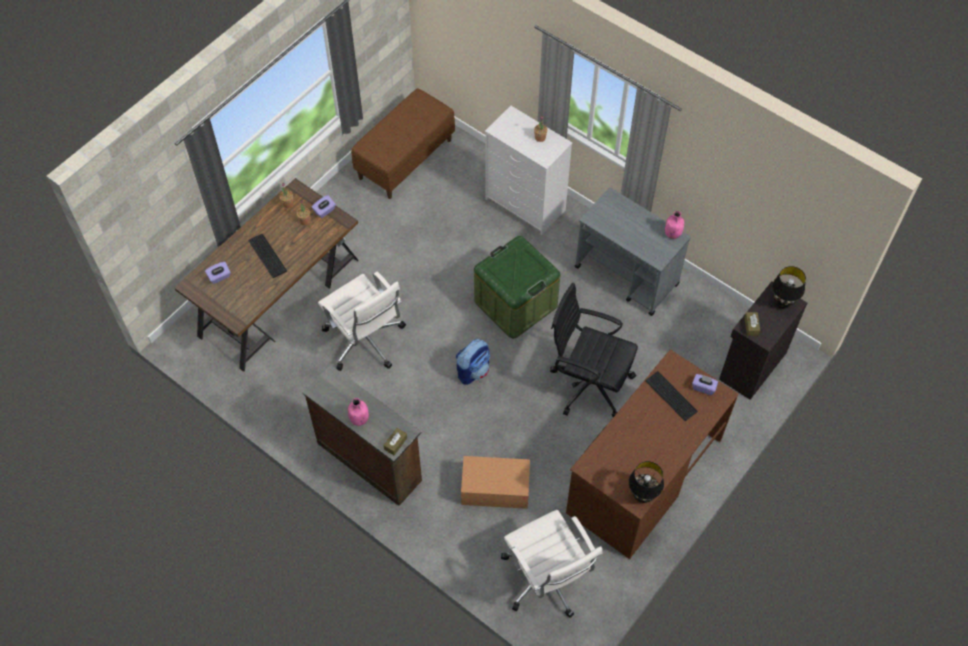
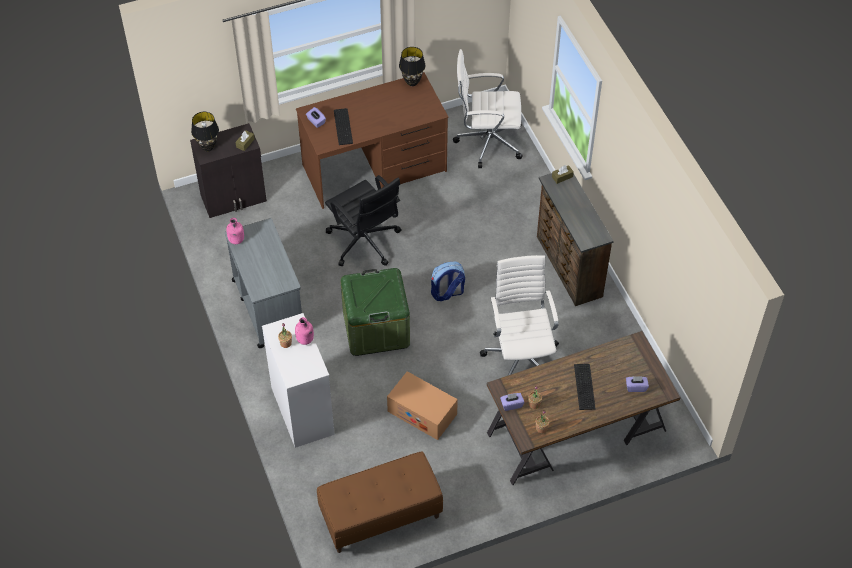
camera: 150 degrees left, 5 degrees down
pink bottle [348,398,369,426] -> pink bottle moved to [295,317,314,345]
cardboard box [461,456,530,509] -> cardboard box moved to [387,371,458,440]
white office chair [501,510,603,618] -> white office chair turned 90 degrees counterclockwise [453,49,523,168]

